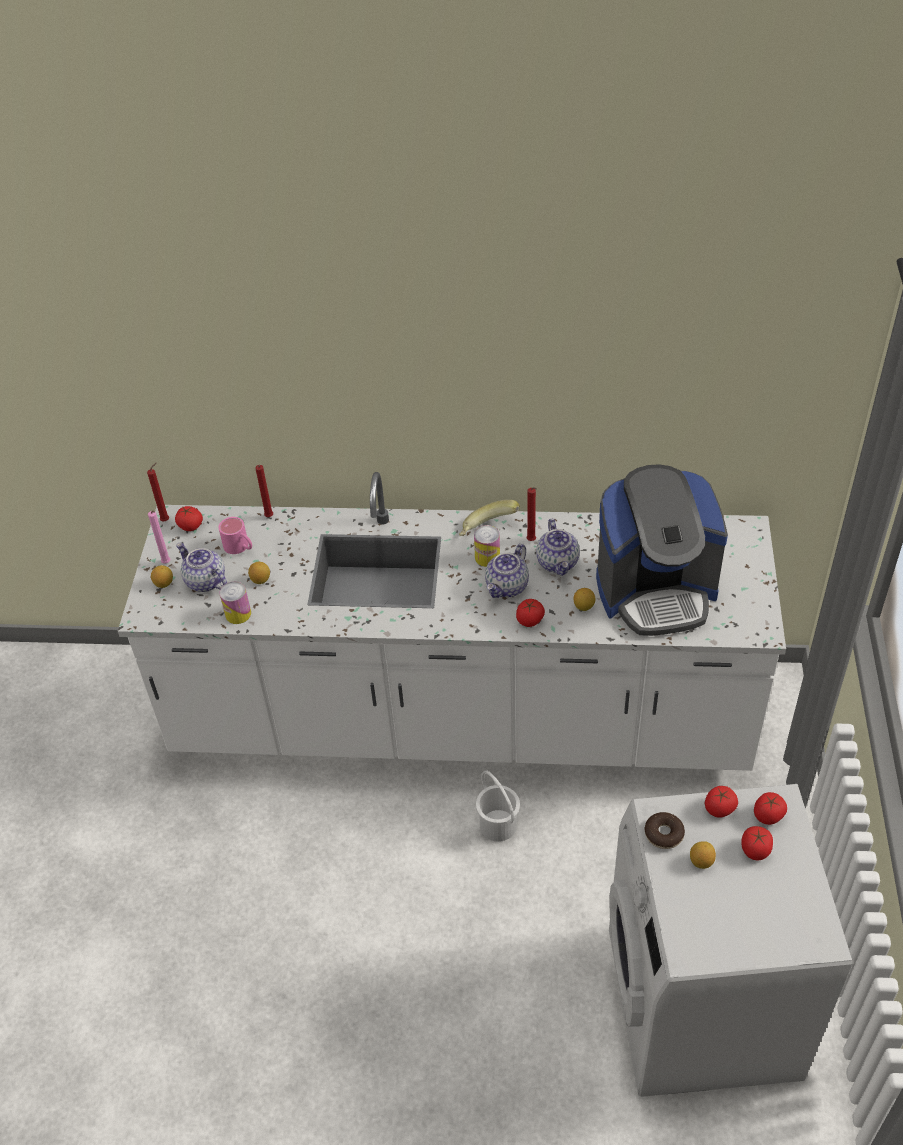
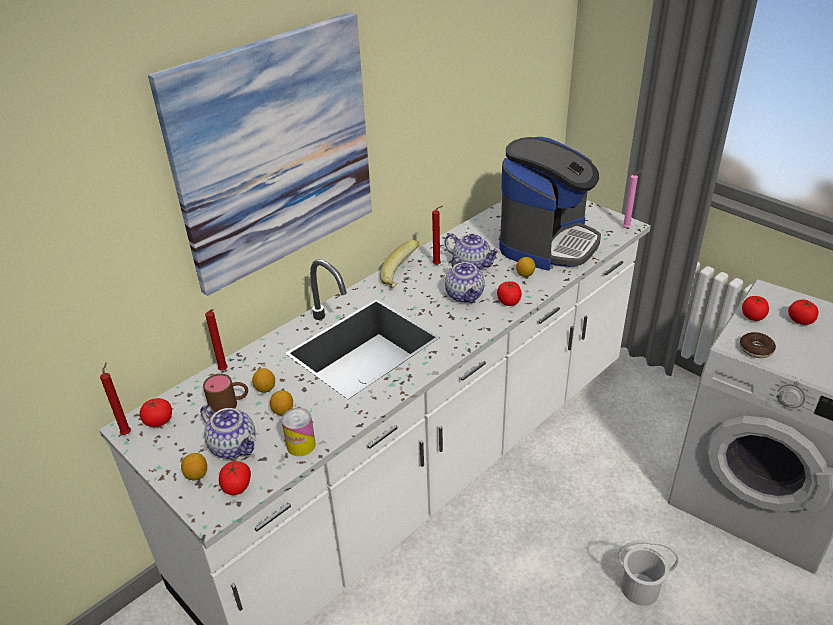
camera: 50 degrees left, 10 degrees down
pink candle [148,511,171,564] -> pink candle moved to [623,170,642,228]
teapot [176,543,227,592] -> teapot turned 135 degrees counterclockwise [200,405,256,459]
pink mug [219,517,252,554] -> brown mug [203,374,248,412]
can [474,525,500,567] -> none
white bucket [476,771,520,842] -> white bucket moved to [618,540,679,606]
lemon [690,841,716,869] -> lemon moved to [252,368,275,393]
tomato [754,792,787,825] -> tomato moved to [219,461,251,495]
none -> picture [148,12,372,296]

